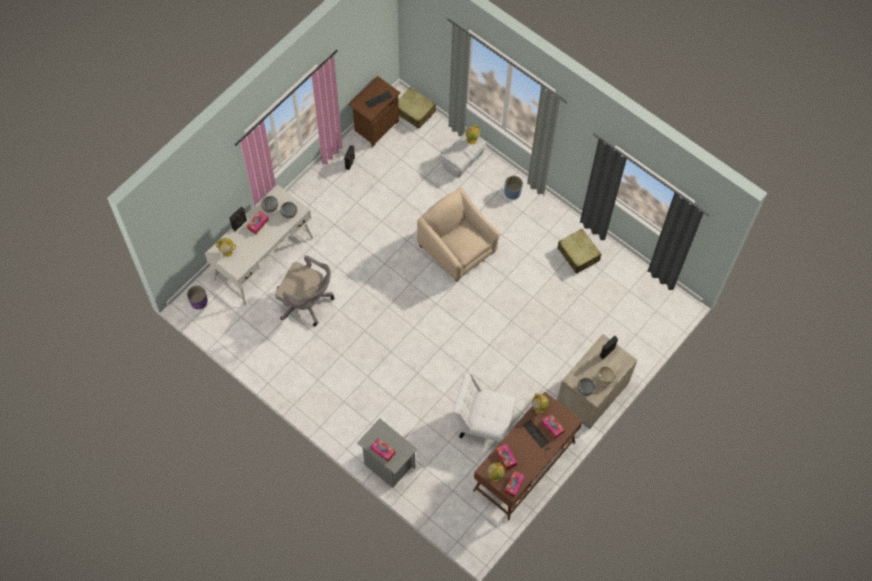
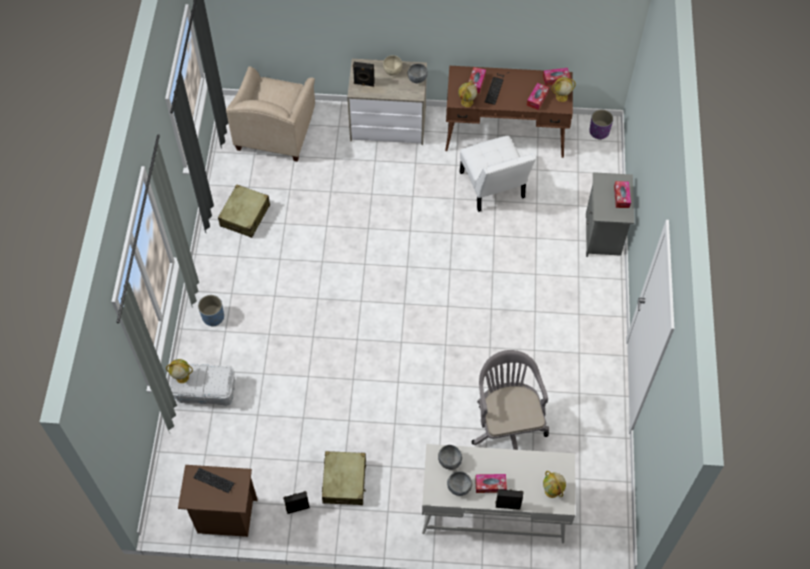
camera: 125 degrees left, 5 degrees down
purple planter [187,286,208,310] -> purple planter moved to [590,109,613,140]
beige suitcase [398,87,436,129] -> beige suitcase moved to [322,451,366,505]
beige armchair [417,188,500,282] -> beige armchair moved to [226,66,315,162]

